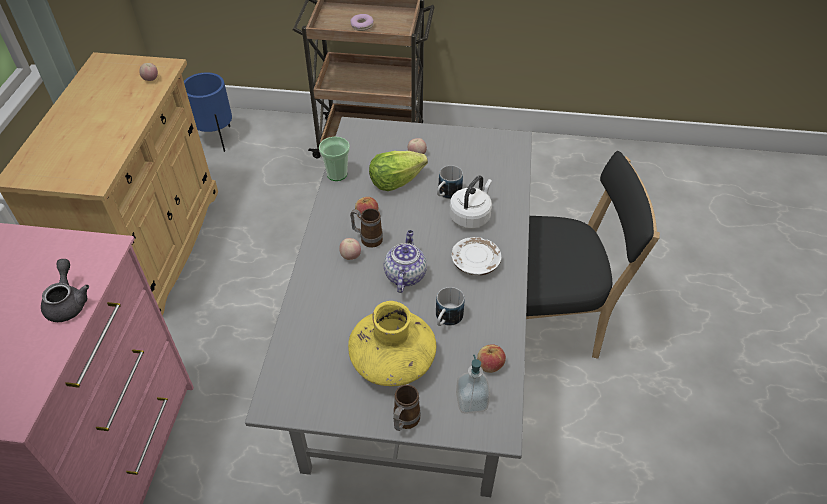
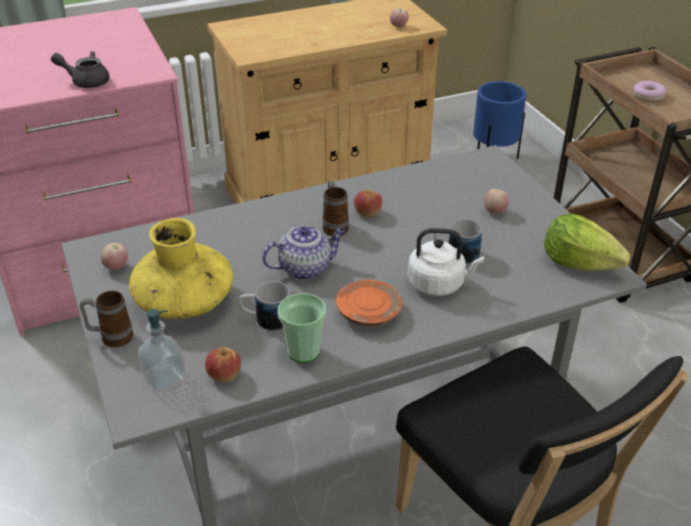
camera: 60 degrees right, 10 degrees down
grey teapot [41,259,89,322] -> grey teapot turned 135 degrees counterclockwise [51,51,110,88]
cup [319,137,350,181] -> cup moved to [278,293,326,363]
apple [339,238,361,260] -> apple moved to [101,243,128,270]
lettuce [369,151,428,191] -> lettuce moved to [544,213,630,271]
white plate [451,237,502,276] -> orange plate [336,280,403,327]

